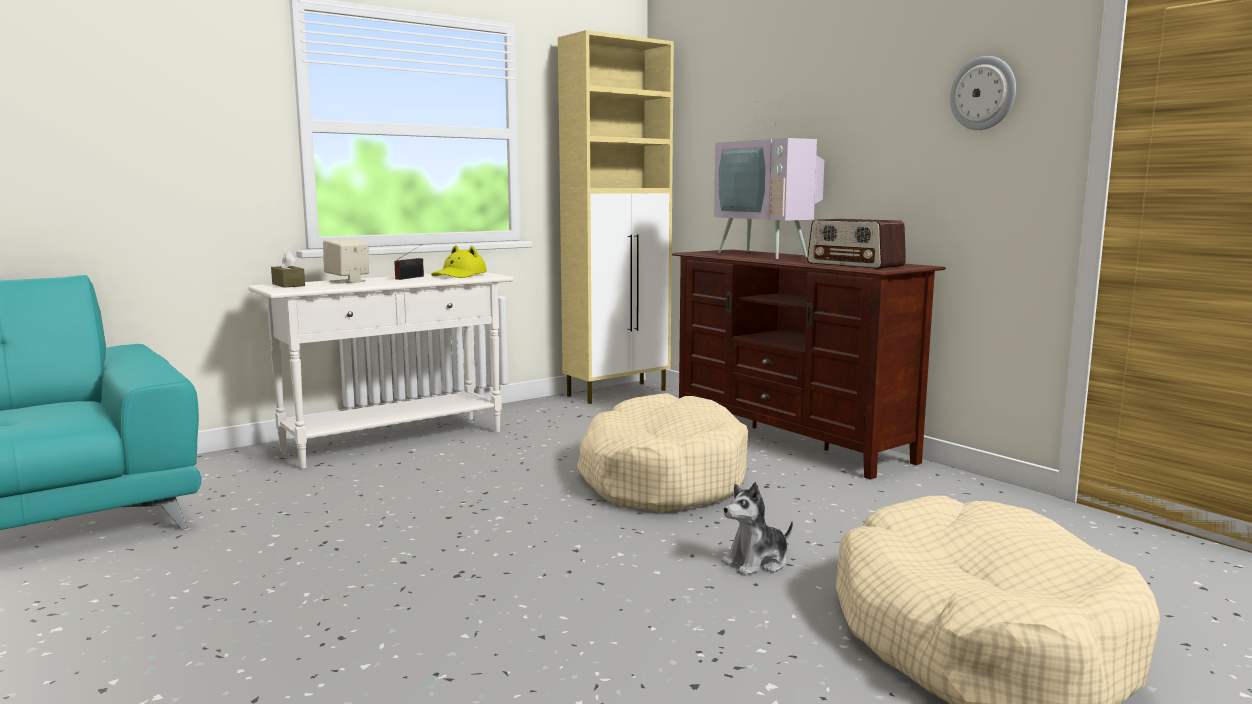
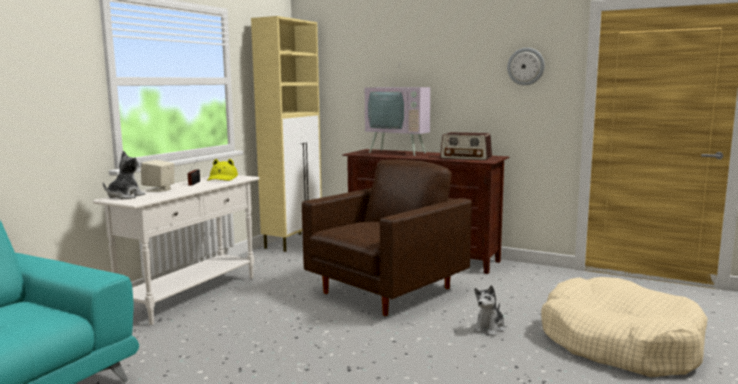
camera: 25 degrees left, 0 degrees up
brown tissue box [271,251,305,288] -> plush toy [103,151,145,199]
beige dog bed [577,393,748,513] -> brown armchair [302,159,472,316]

